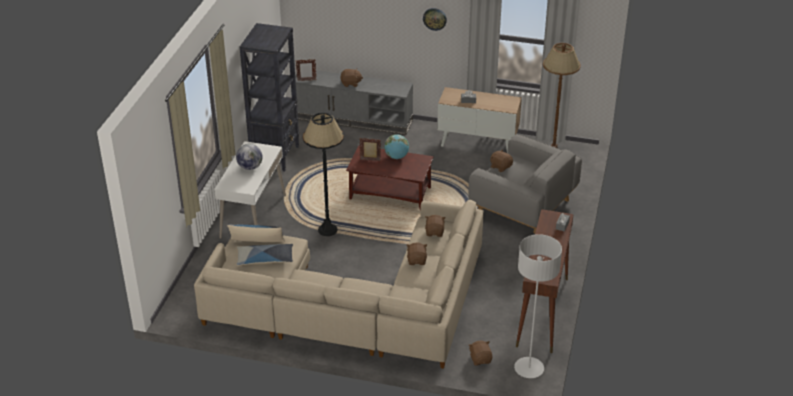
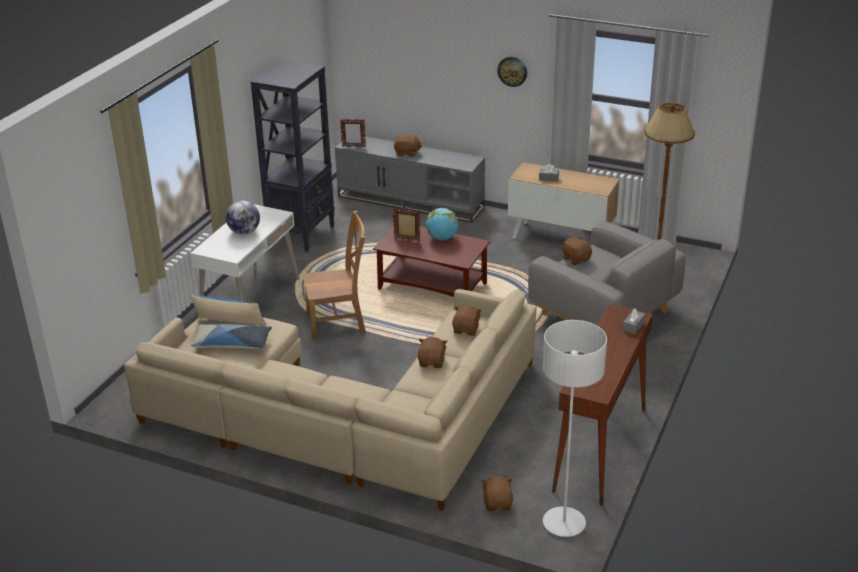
camera: 10 degrees right, 5 degrees down
black floor lamp [303,113,344,236] -> brown chair [303,211,366,340]

